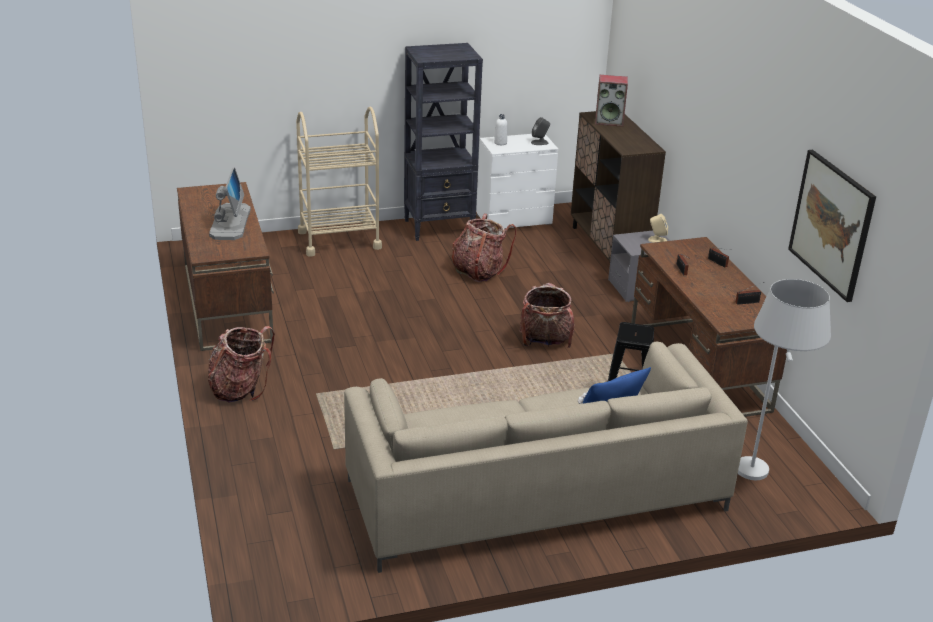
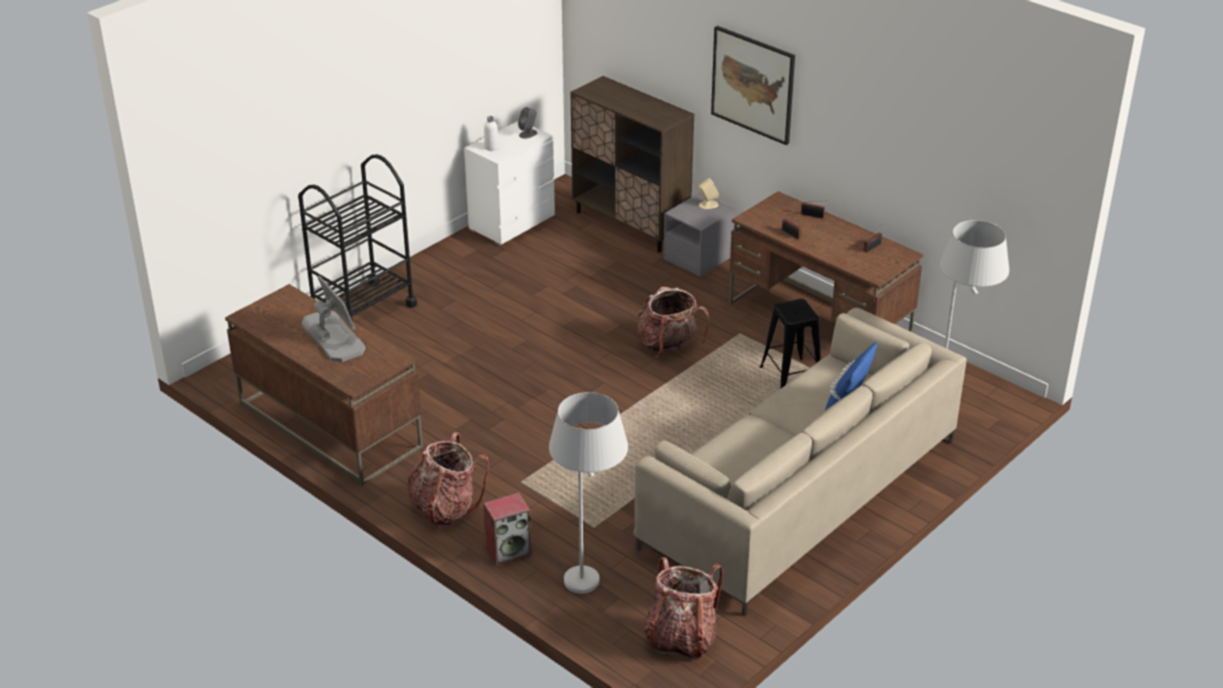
camera: 30 degrees left, 5 degrees up
beige cart [296,107,382,257] -> black cart [298,154,417,321]
black bookcase [404,43,483,241] -> none
backpack [452,214,517,282] -> backpack moved to [644,557,723,659]
speaker [595,75,628,127] -> speaker moved to [483,493,532,566]
picture [788,150,876,302] -> picture moved to [711,26,795,145]
none -> white floor lamp [549,392,628,594]

